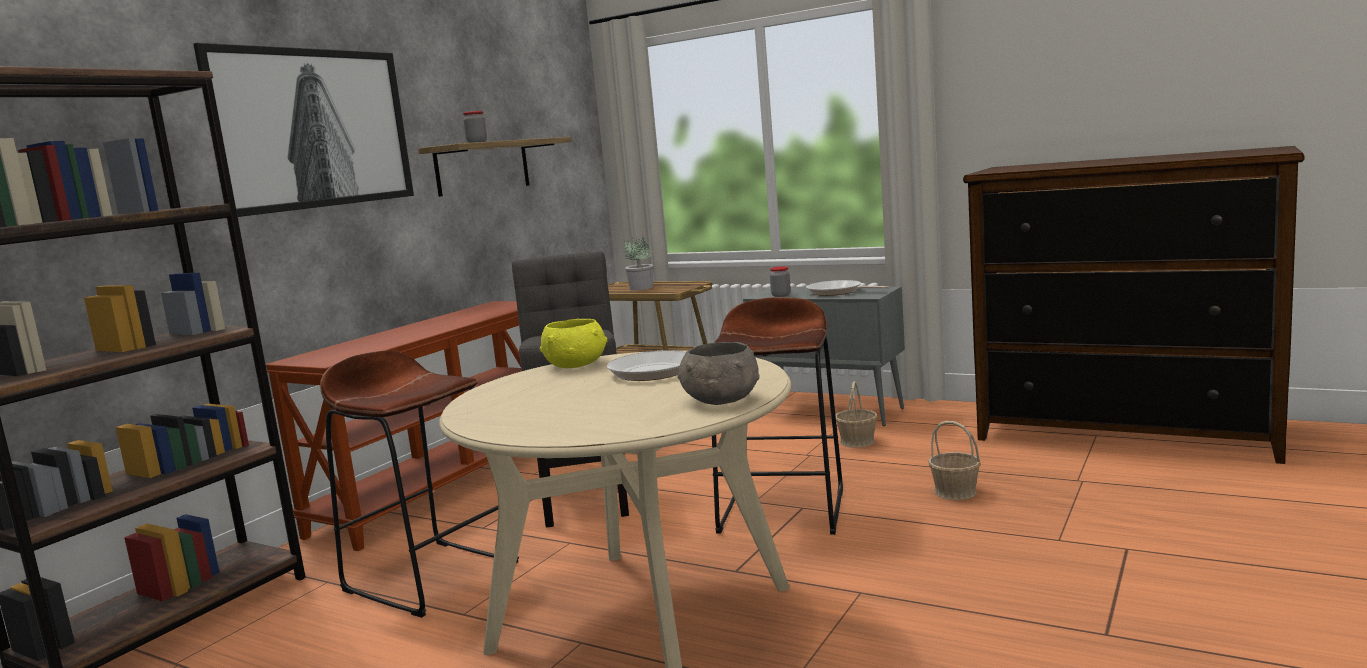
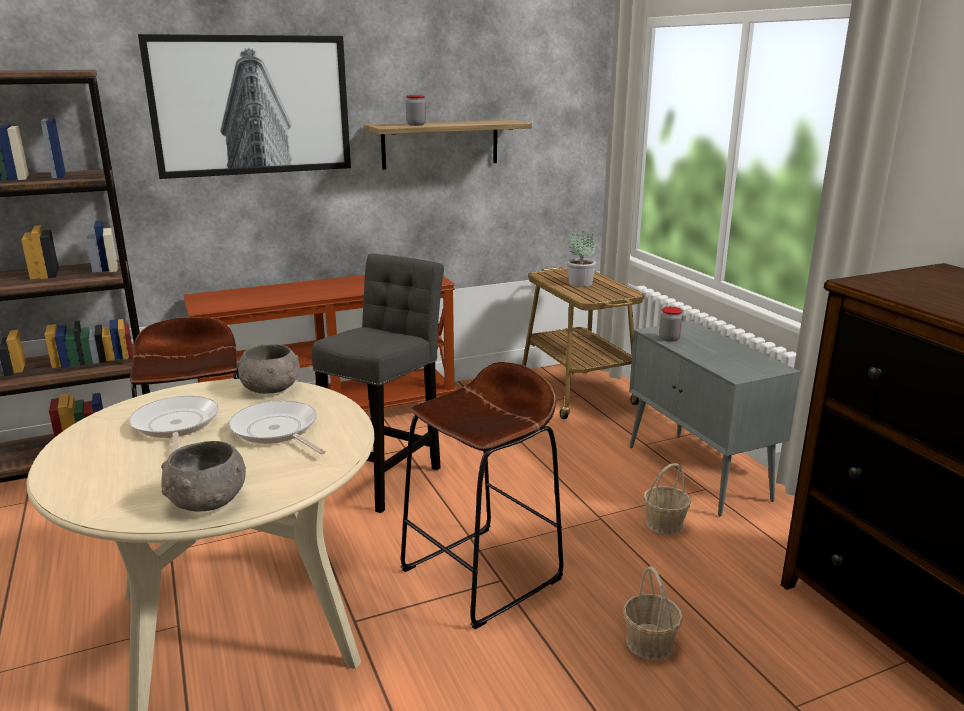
camera: 35 degrees right, 10 degrees up
yellow bowl [540,319,607,368] -> grey bowl [236,344,300,394]
frying pan [806,280,890,296] -> frying pan moved to [129,396,219,452]

